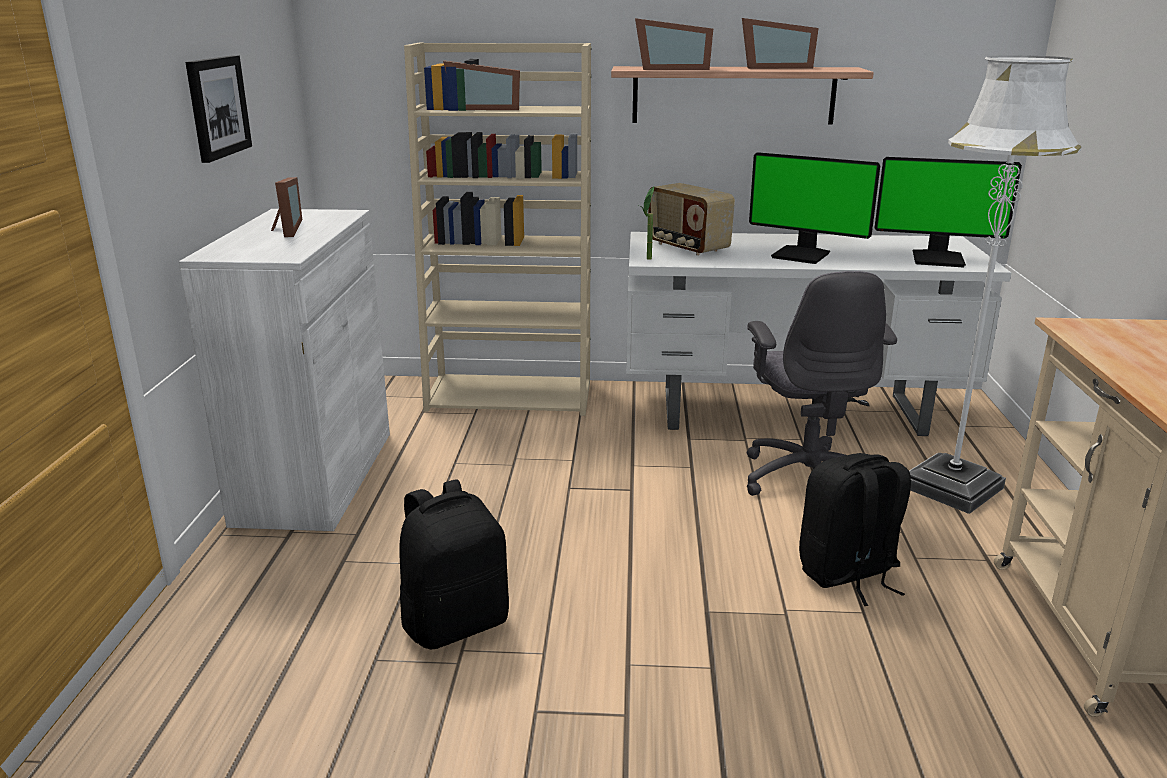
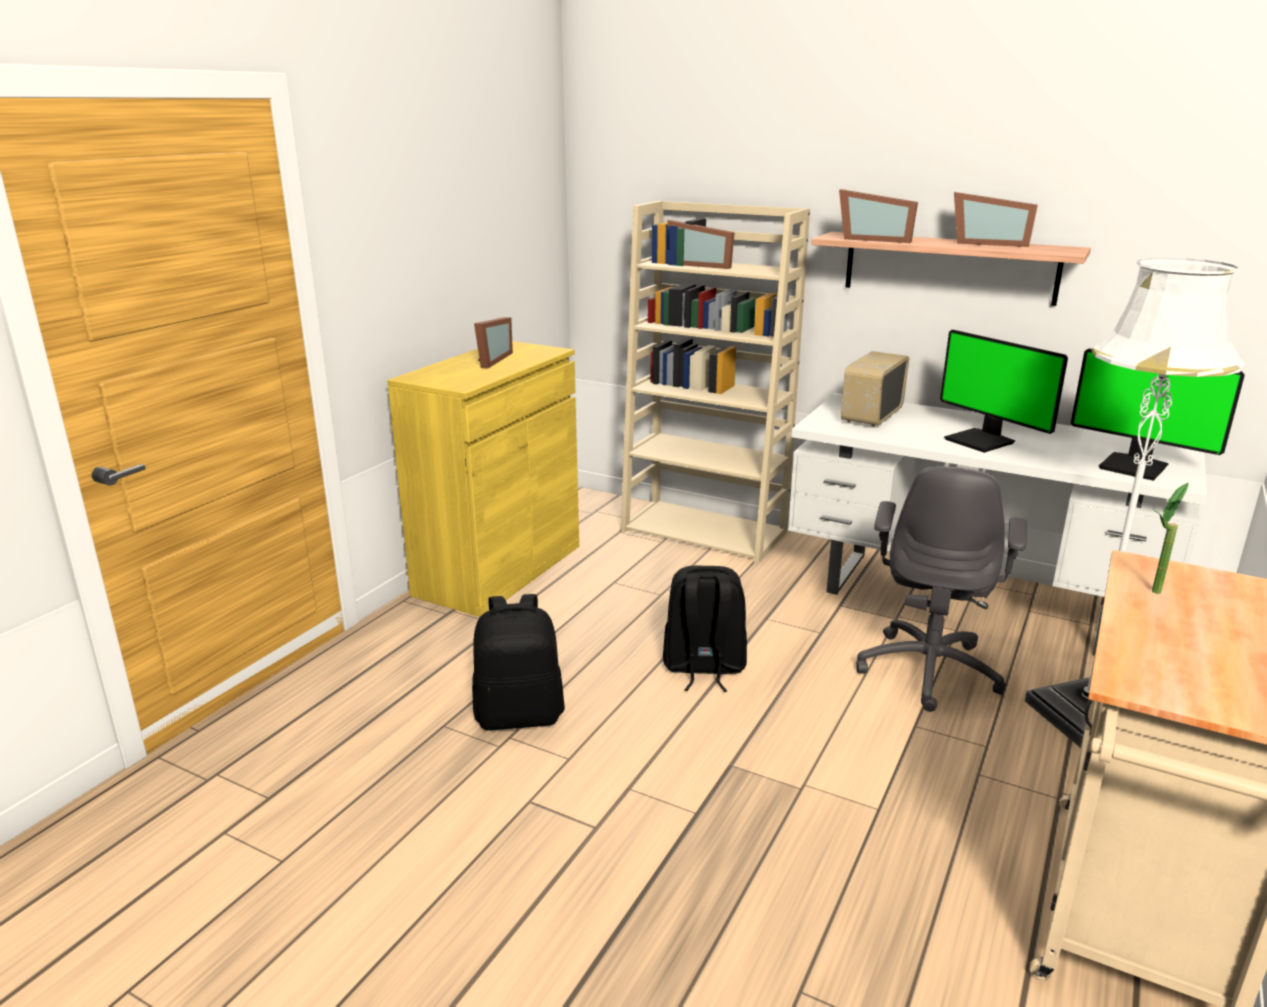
camera: 25 degrees right, 0 degrees up
white cabinet [179,209,390,531] -> yellow cabinet [387,341,579,617]
picture [185,55,252,163] -> none
potted plant [639,186,654,260] -> potted plant moved to [1152,482,1189,594]
radio [648,183,735,256] -> radio turned 45 degrees clockwise [841,351,909,427]
black backpack [799,453,911,606] -> black backpack moved to [663,566,747,692]

